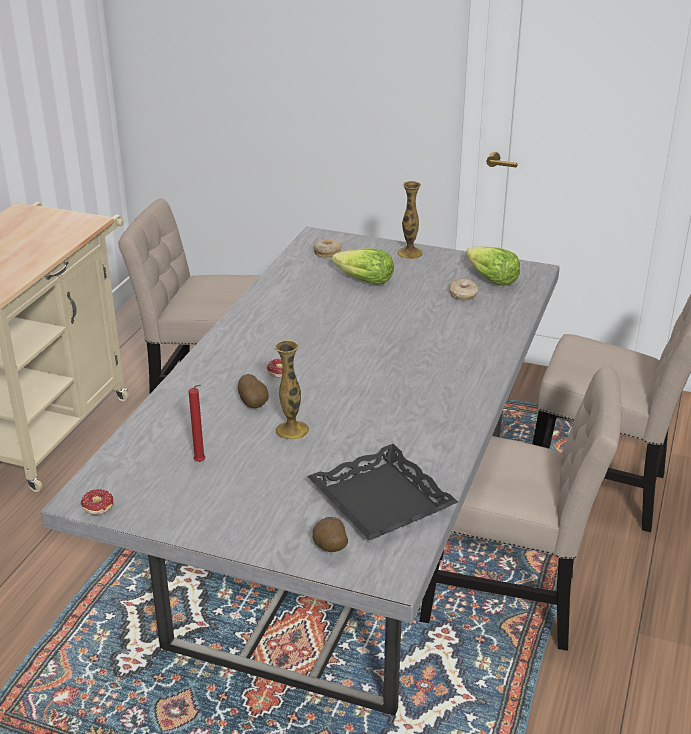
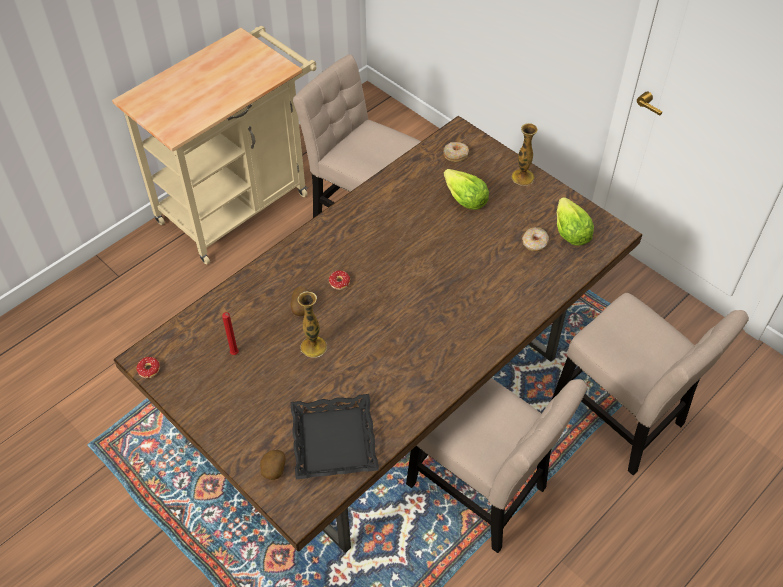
camera: 25 degrees right, 20 degrees up
grey dining table [41,227,560,716] -> brown dining table [114,116,642,553]

